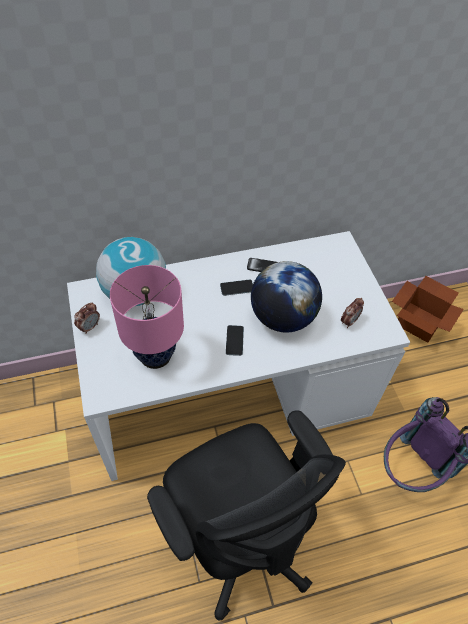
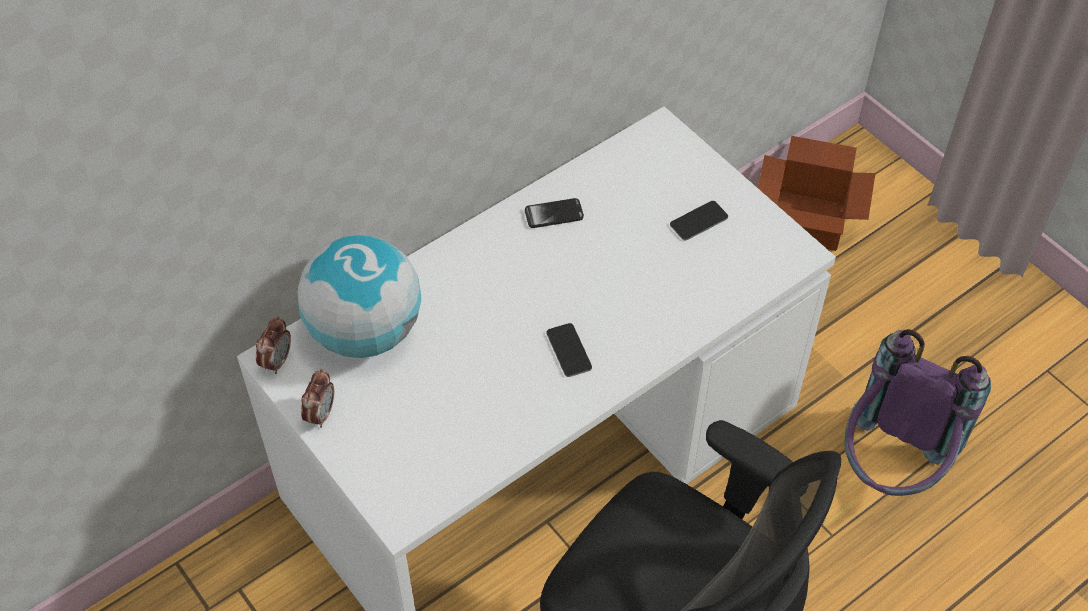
camera: 20 degrees left, 0 degrees up
pink table lamp [110,265,184,369] -> none
phone [220,280,253,296] -> phone moved to [670,201,728,241]
globe [251,261,322,333] -> none
alarm clock [341,298,364,328] -> alarm clock moved to [256,316,291,374]

